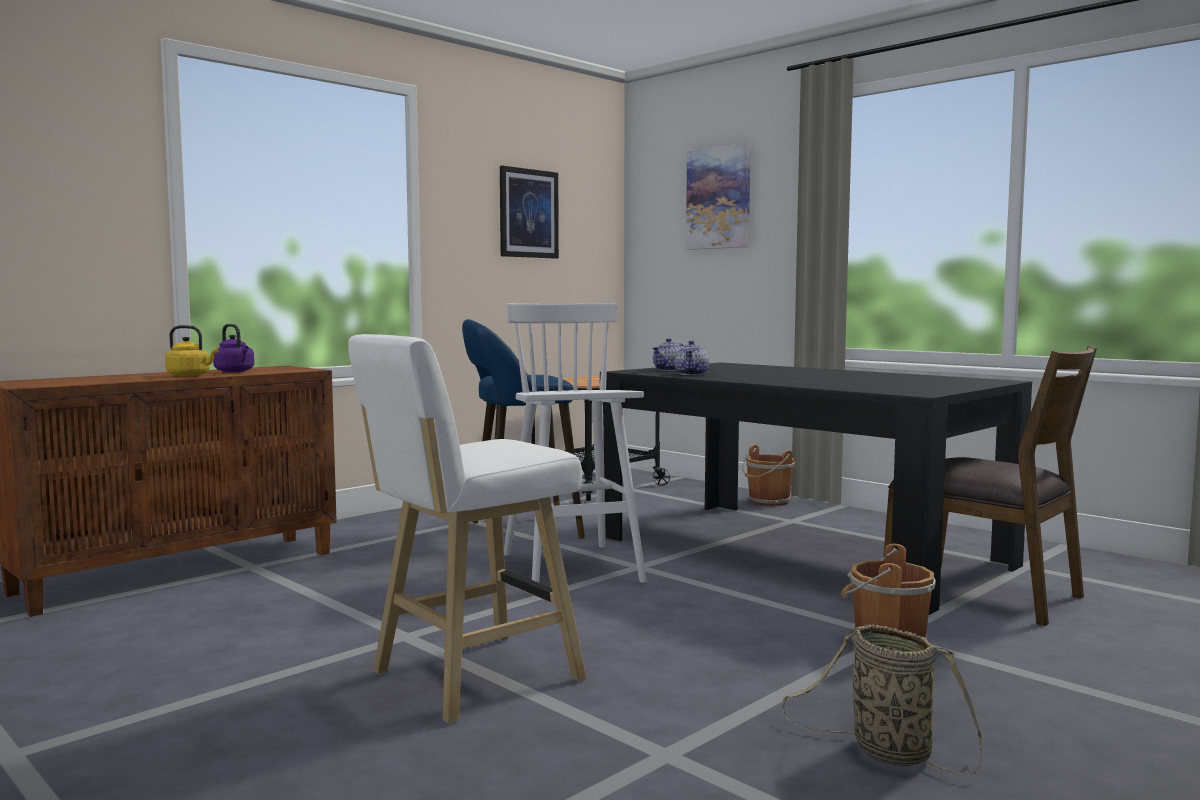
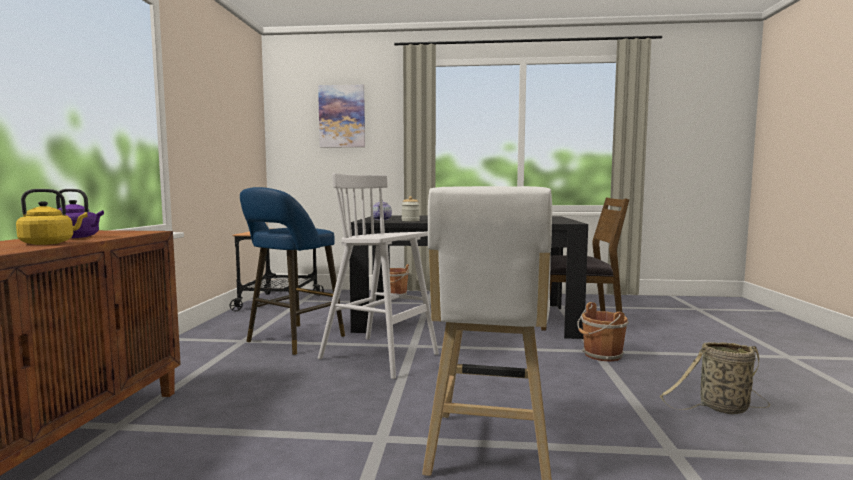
camera: 40 degrees left, 0 degrees up
picture [500,166,559,259] -> none
teapot [674,340,709,375] -> jar [401,196,420,221]

